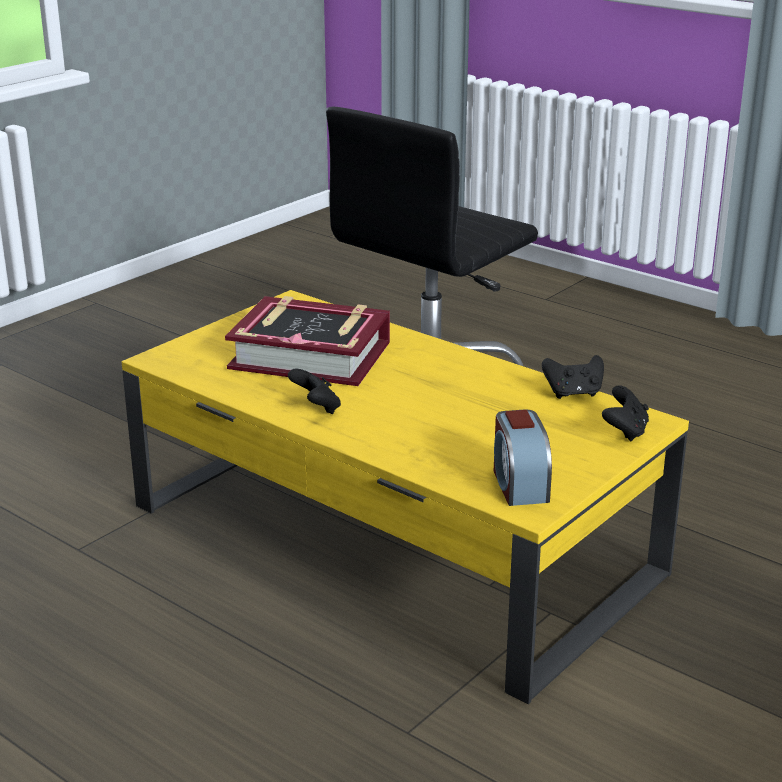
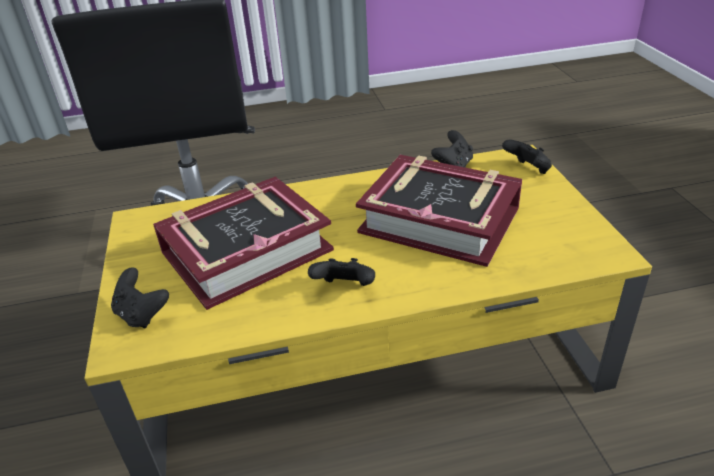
camera: 50 degrees left, 10 degrees up
alarm clock [494,409,552,506] -> none
none -> black game controller [111,267,169,329]
none -> book [356,155,522,267]

